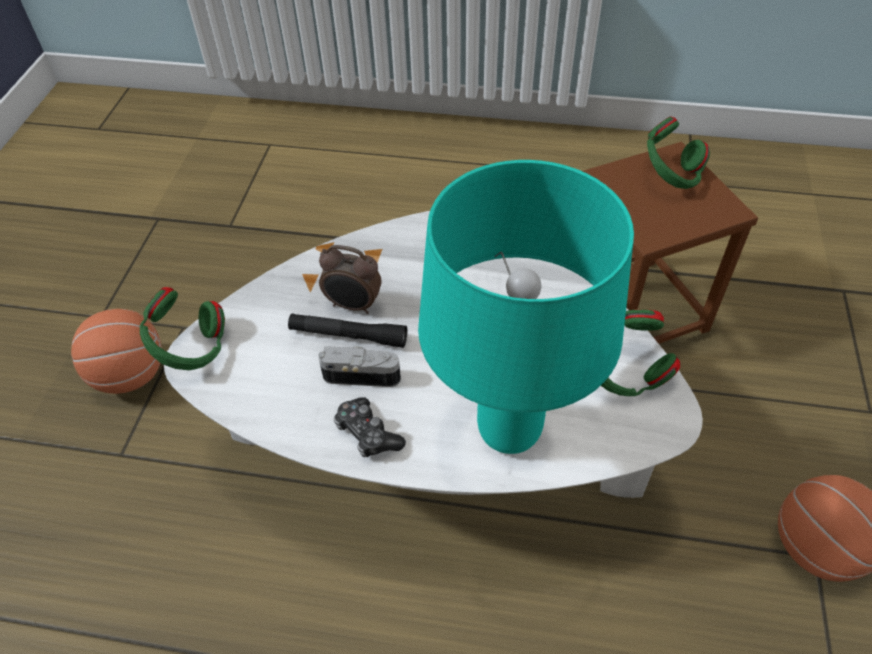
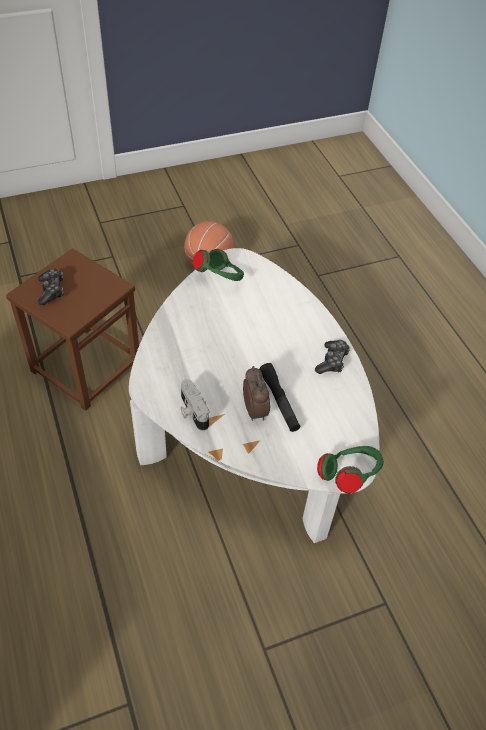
camera: 125 degrees left, 0 degrees up
basketball [71,309,162,394] -> none
camera [318,346,401,387] -> camera moved to [181,379,210,431]
turquoise table lamp [418,160,634,454] -> none
green headphones [647,116,710,189] -> game controller [38,268,63,305]

